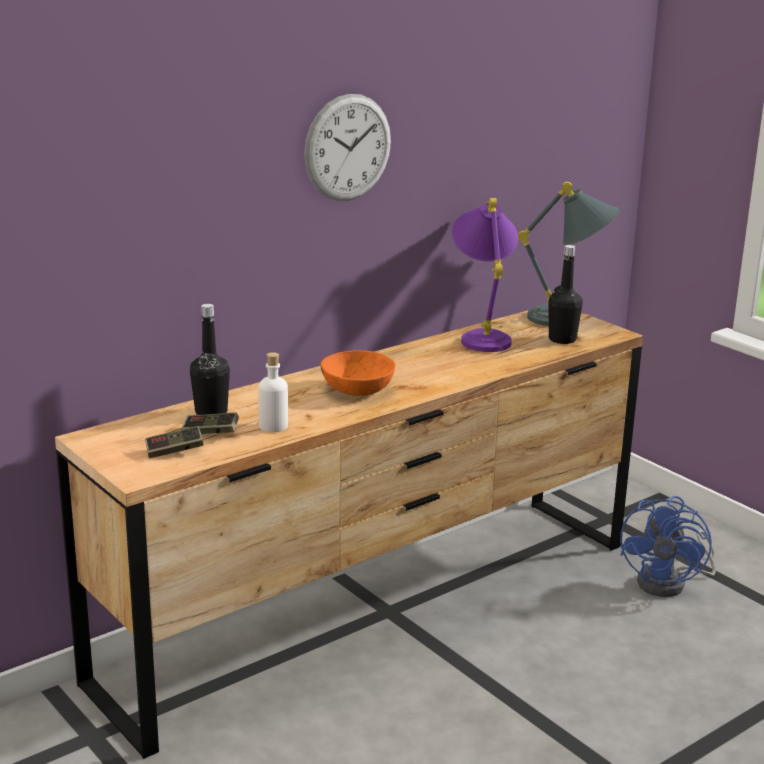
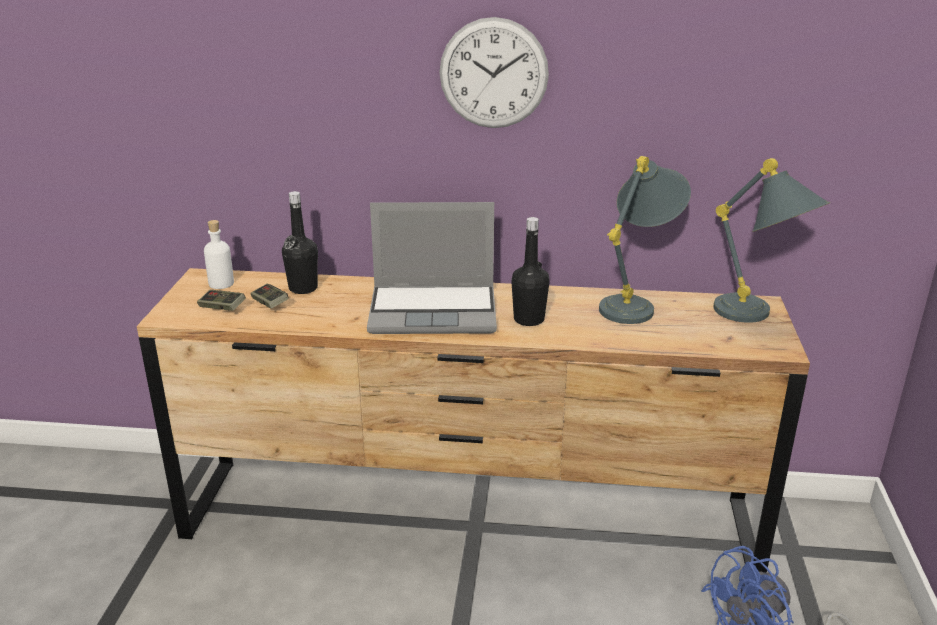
camera: 45 degrees right, 5 degrees up
white bottle [258,352,288,432] -> white bottle moved to [204,220,234,289]
orange bowl [320,350,396,396] -> laptop [367,202,497,334]
purple table lamp [452,198,518,352] -> grey table lamp [599,156,691,324]
black bottle [548,245,583,344] -> black bottle moved to [511,217,550,326]

